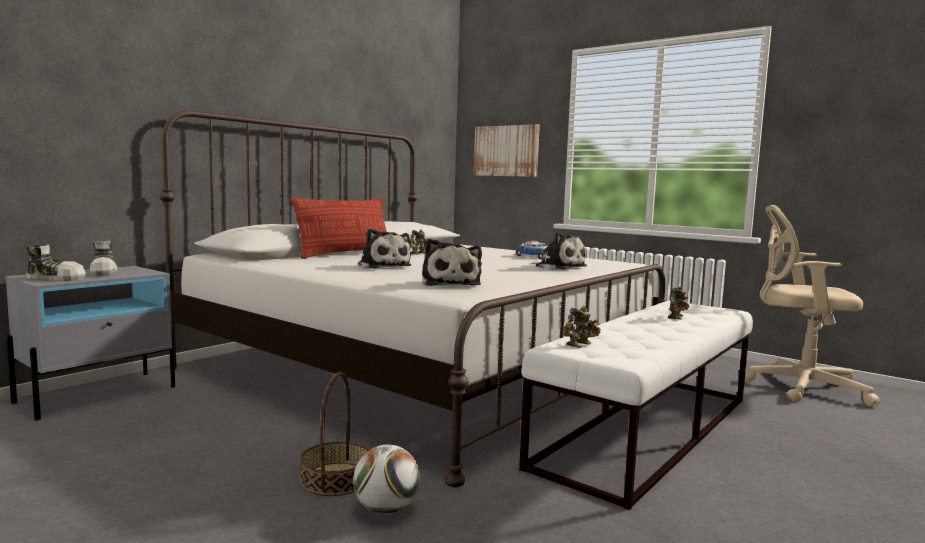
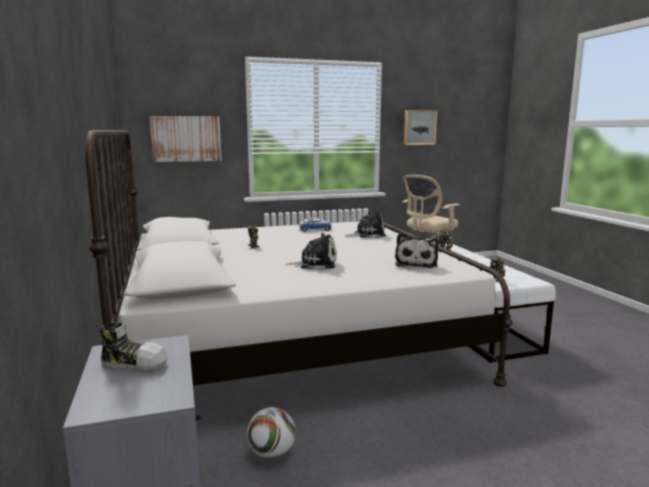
camera: 55 degrees left, 5 degrees up
shoe [26,245,86,281] -> none
pillow [291,197,387,259] -> none
basket [300,372,369,496] -> none
football [353,445,420,515] -> football moved to [247,407,296,459]
plush toy [422,239,482,286] -> plush toy turned 75 degrees clockwise [395,233,439,268]
none -> picture [404,110,437,145]

